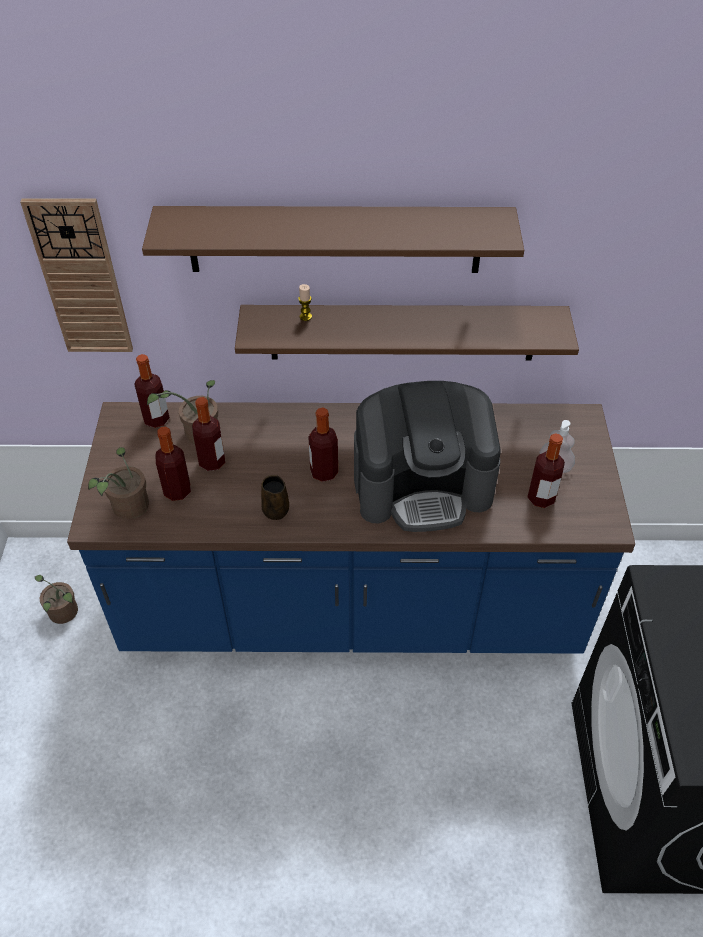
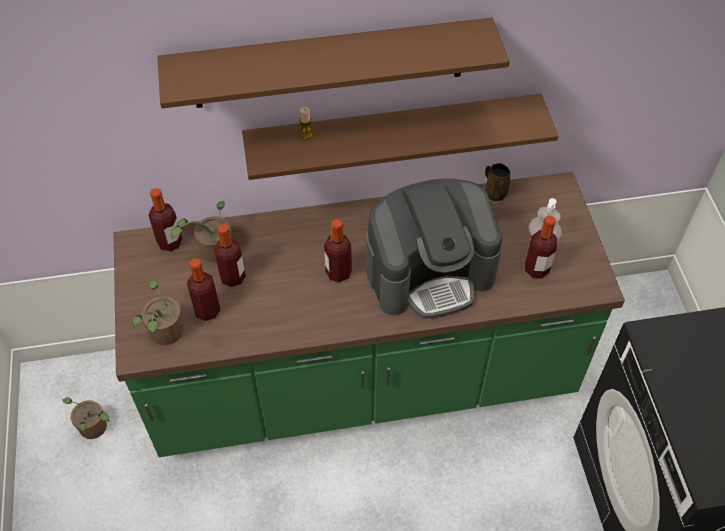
camera: 10 degrees left, 5 degrees up
wall clock [20,198,133,352] -> none
blue counter [67,402,635,654] -> green counter [114,172,625,457]
brown mug [261,475,289,520] -> brown mug moved to [485,163,510,201]

